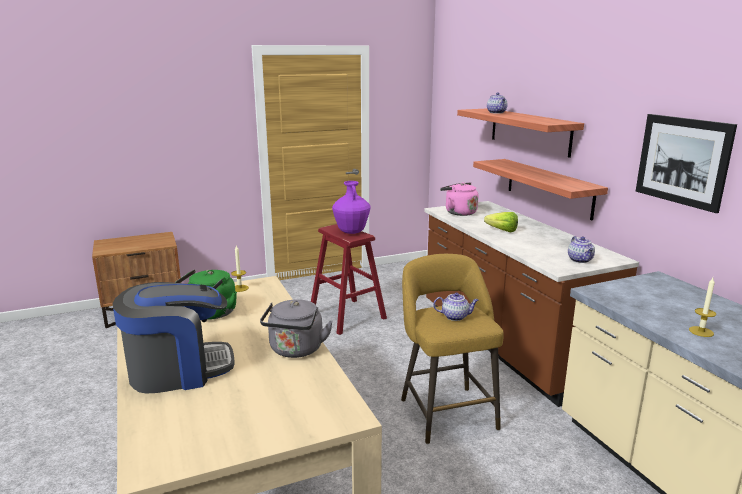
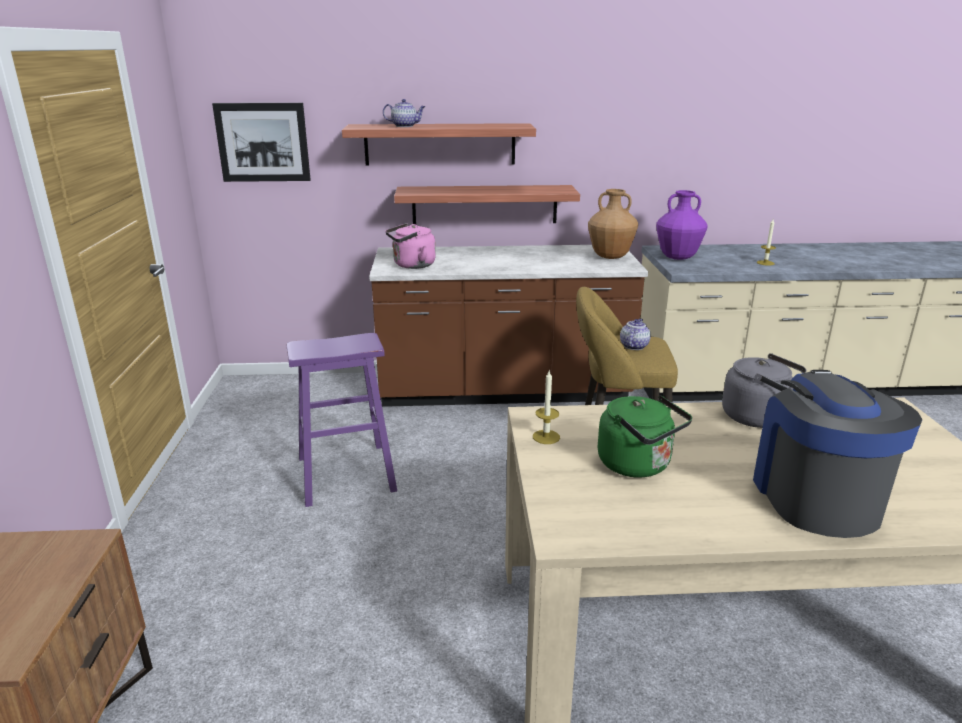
camera: 70 degrees left, 5 degrees up
red stool [311,224,387,335] -> purple stool [286,333,397,507]
purple vase [332,181,370,234] -> purple vase moved to [656,190,708,260]
lettuce [484,212,518,233] -> none
teapot [568,236,595,263] -> brown vase [588,189,638,259]
picture [636,114,737,213] -> picture moved to [212,103,311,182]

